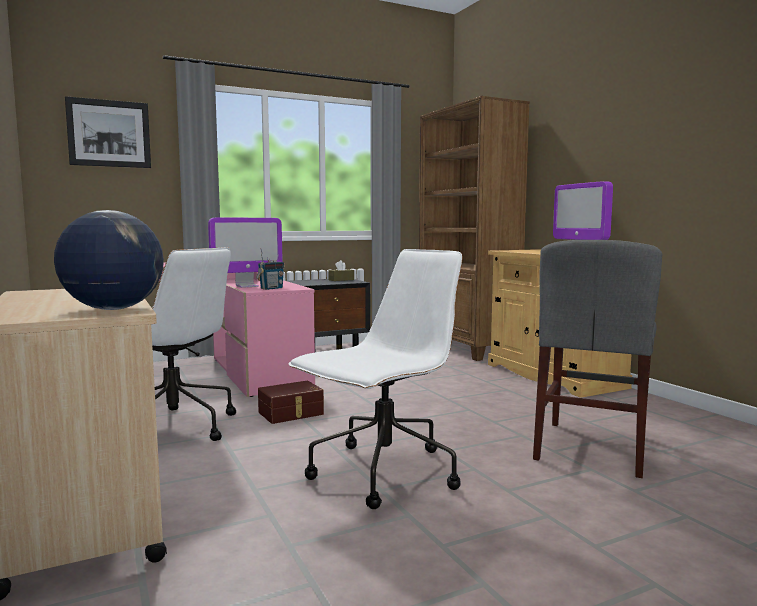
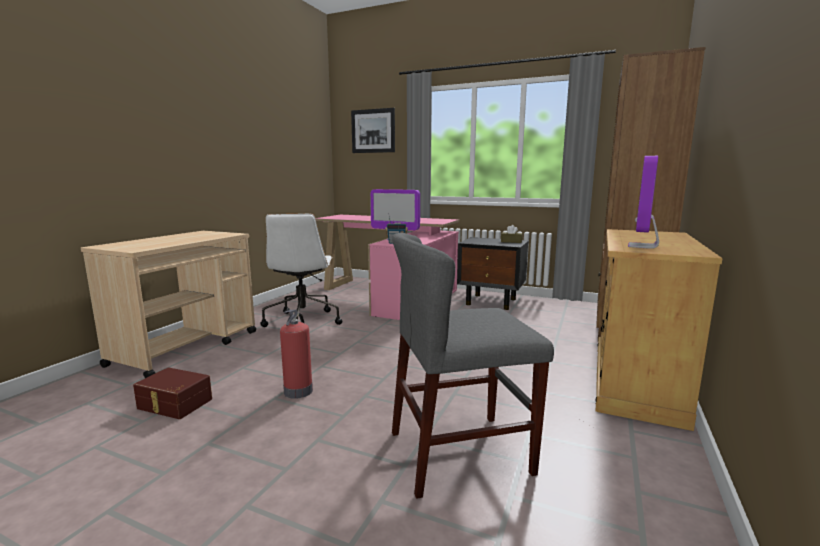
camera: 50 degrees right, 5 degrees up
globe [54,210,164,310] -> none
brown storage box [258,381,324,424] -> brown storage box moved to [133,367,212,419]
white office chair [288,249,463,509] -> fire extinguisher [280,310,313,399]

